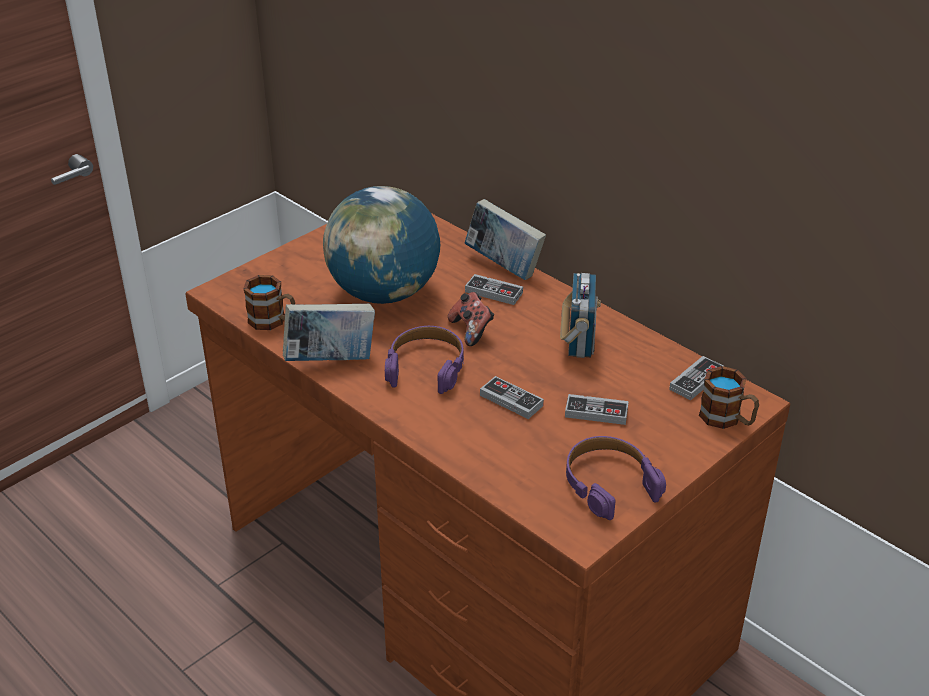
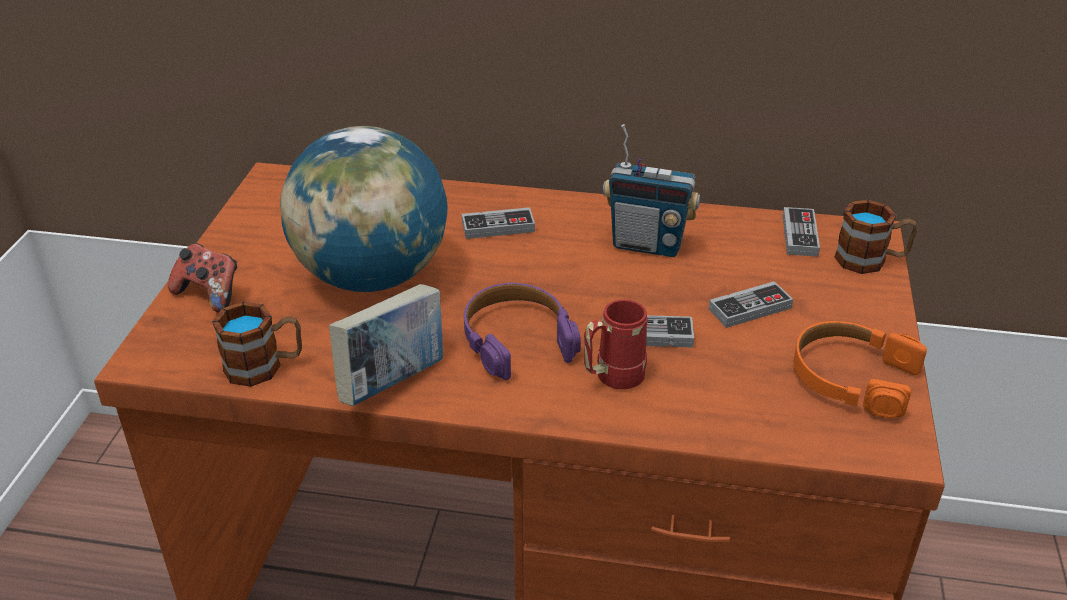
camera: 35 degrees left, 0 degrees up
game controller [448,292,494,346] -> game controller moved to [168,243,237,313]
book [464,199,546,280] -> none
radio [560,273,601,358] -> radio turned 135 degrees clockwise [602,124,700,257]
purple headphones [566,436,666,520] -> orange headphones [793,321,927,418]
none -> red mug [584,299,647,390]

